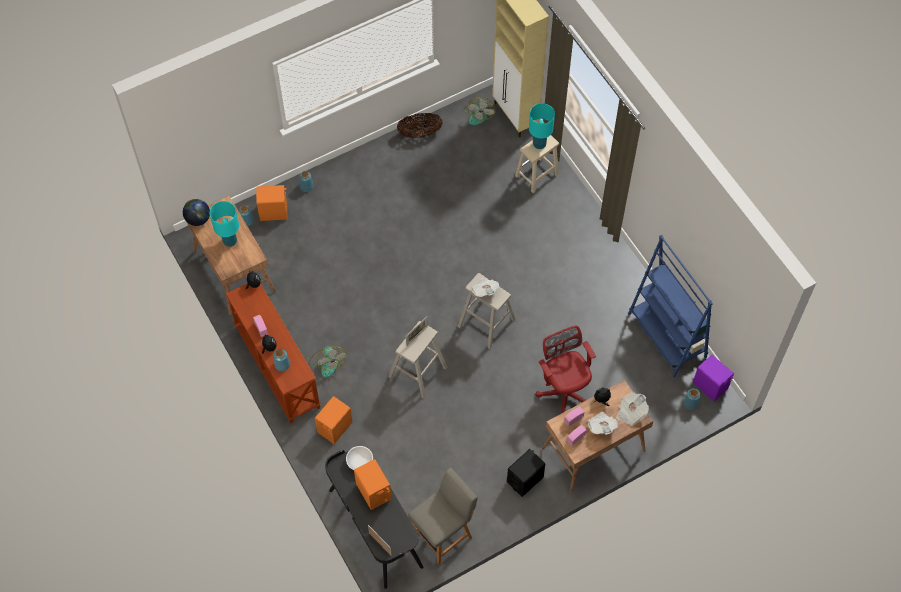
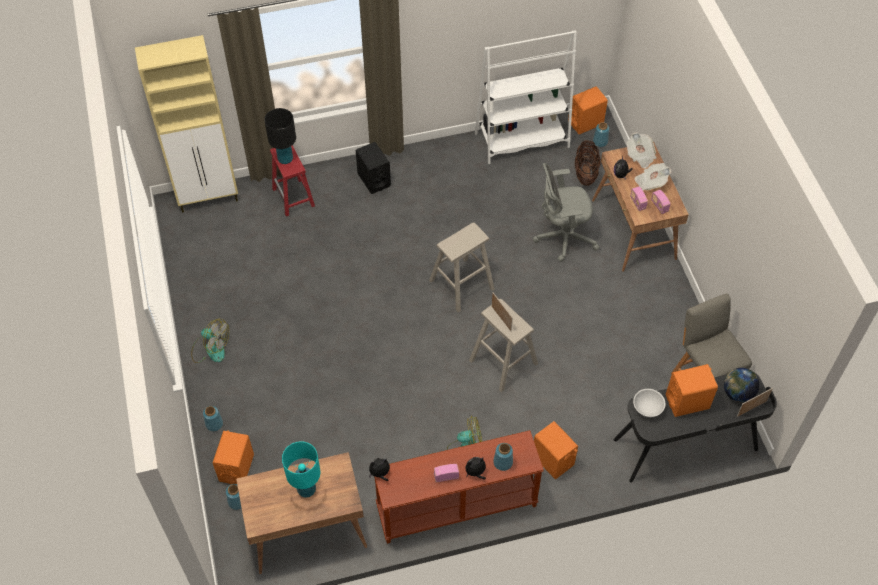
camera: 75 degrees left, 5 degrees down
globe [183,199,210,226] -> globe moved to [724,368,759,402]
basket [397,113,443,138] -> basket moved to [575,140,600,186]
fan [464,97,495,125] -> fan moved to [191,319,229,363]
newspaper [471,277,499,297] -> none
black speaker [507,449,545,497] -> black speaker moved to [356,142,391,194]
beige stool [515,135,559,193] -> red stool [270,145,315,216]
turquoise table lamp [529,103,555,149] -> black table lamp [264,108,296,164]
red office chair [535,325,596,414] -> grey office chair [533,163,599,262]
blue bookcase [628,235,713,378] -> white bookcase [475,30,577,164]
purple speaker [693,355,734,402] -> orange speaker [568,86,608,135]

